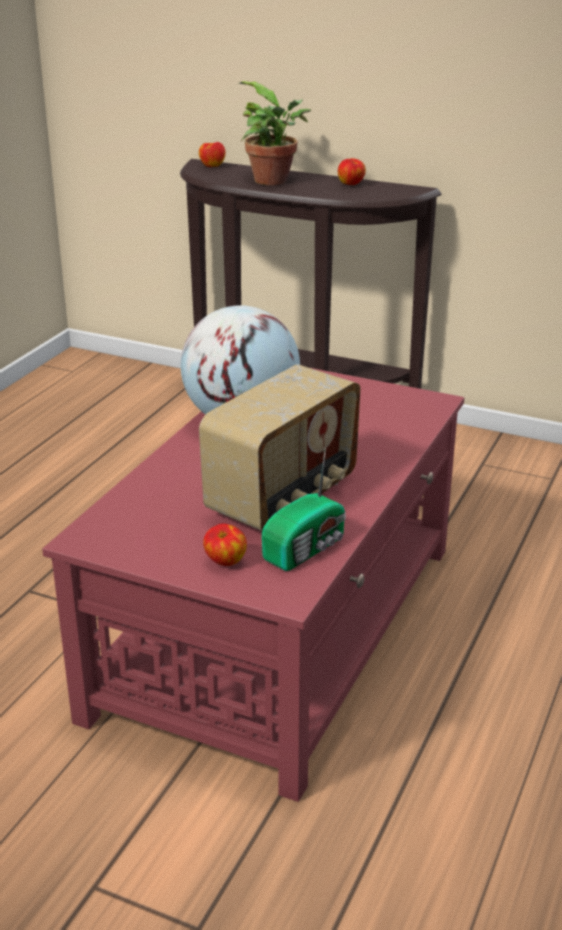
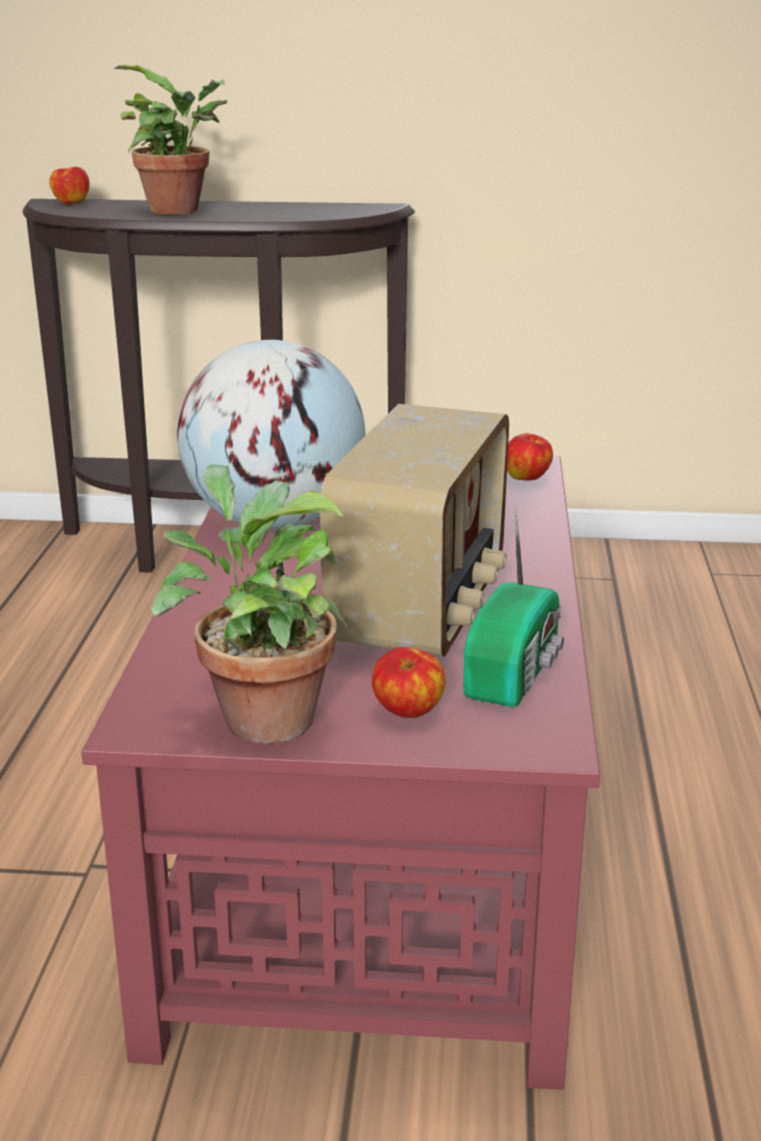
camera: 20 degrees left, 5 degrees down
apple [338,158,366,185] -> apple moved to [507,433,553,481]
none -> potted plant [151,464,347,744]

